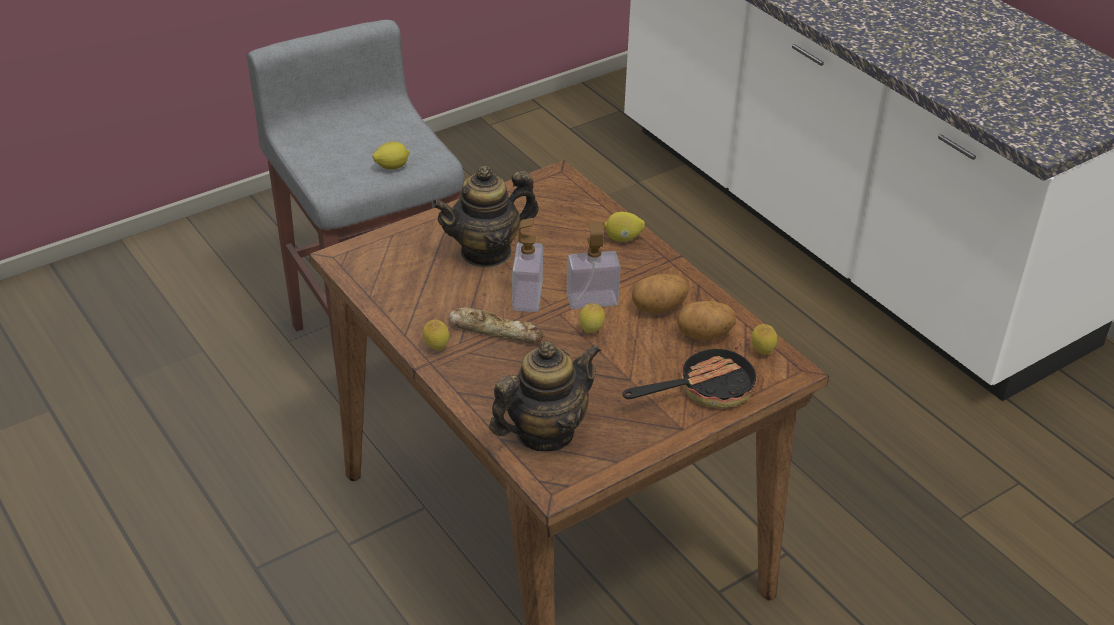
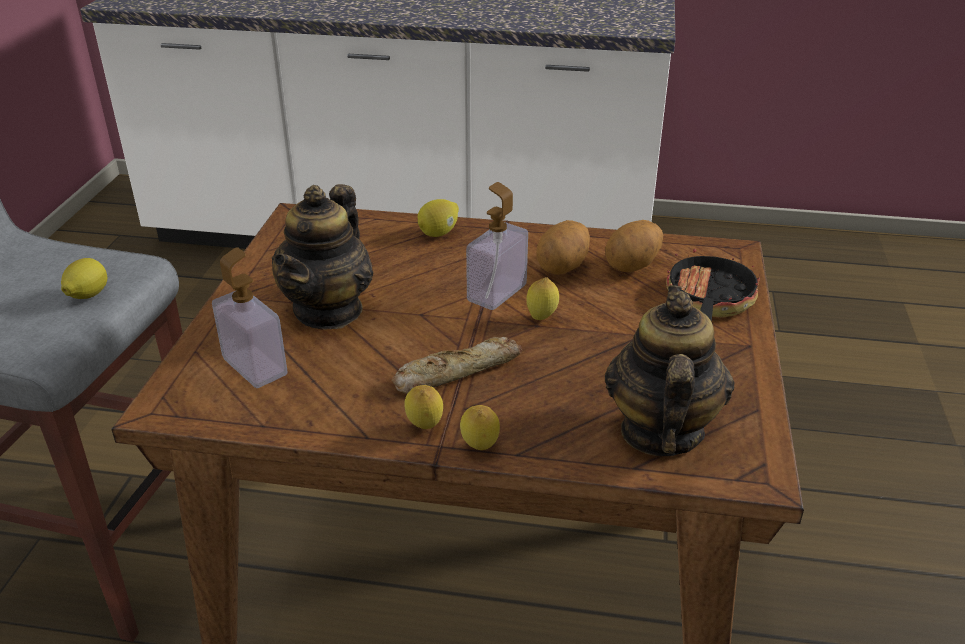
camera: 45 degrees left, 5 degrees down
soap dispenser [512,218,543,312] -> soap dispenser moved to [212,247,287,388]
lemon [751,324,777,355] -> lemon moved to [460,405,500,450]

